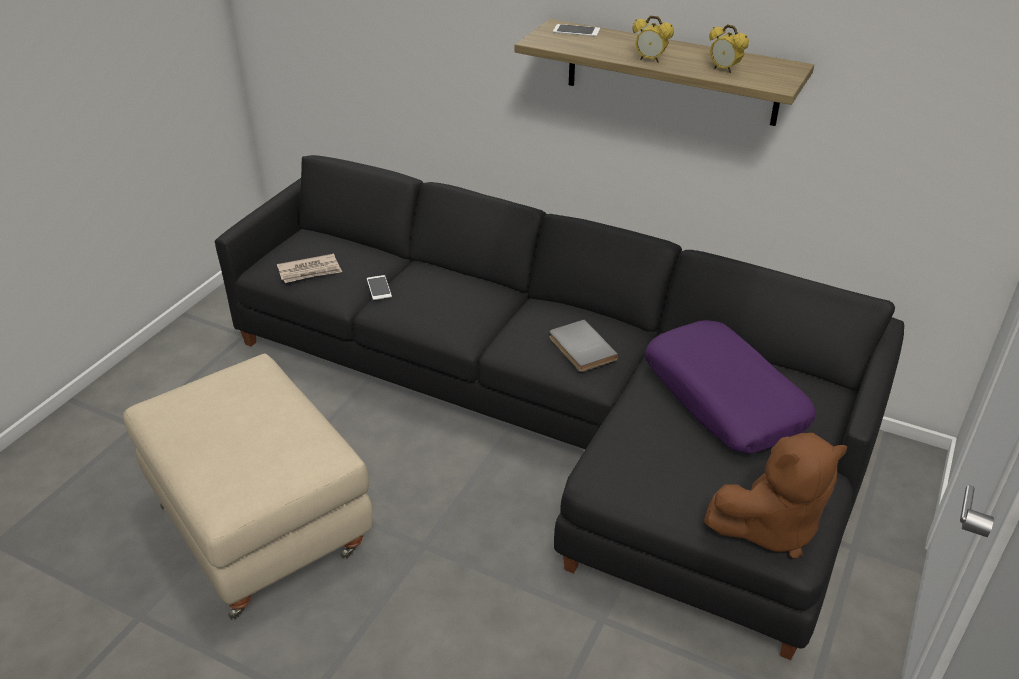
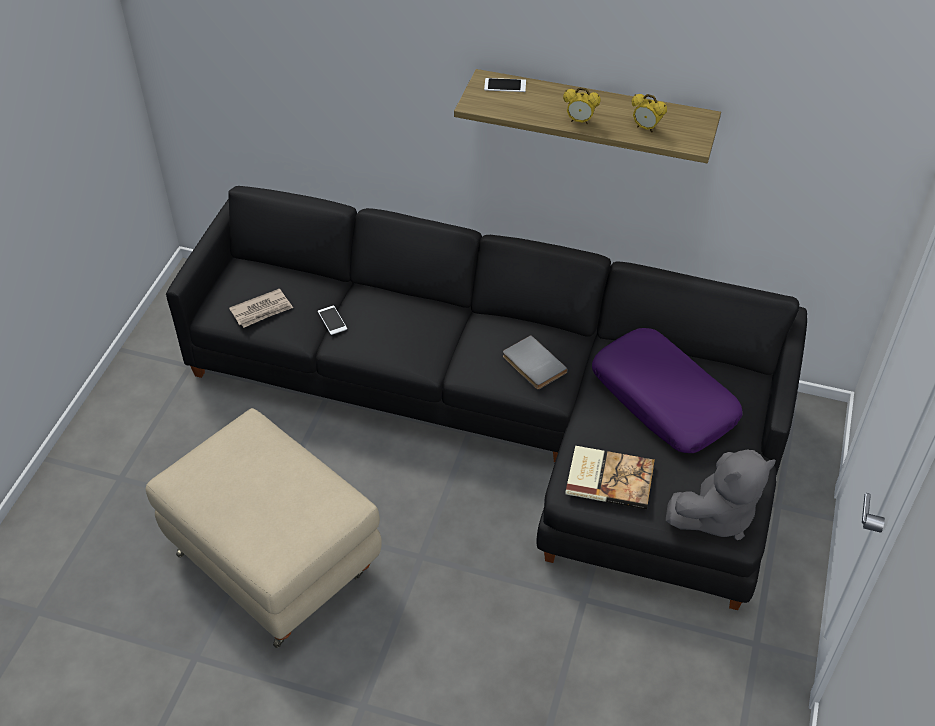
camera: 10 degrees left, 10 degrees up
brown plush toy [704,433,847,559] -> grey plush toy [666,449,776,540]
none -> book [565,446,655,509]

